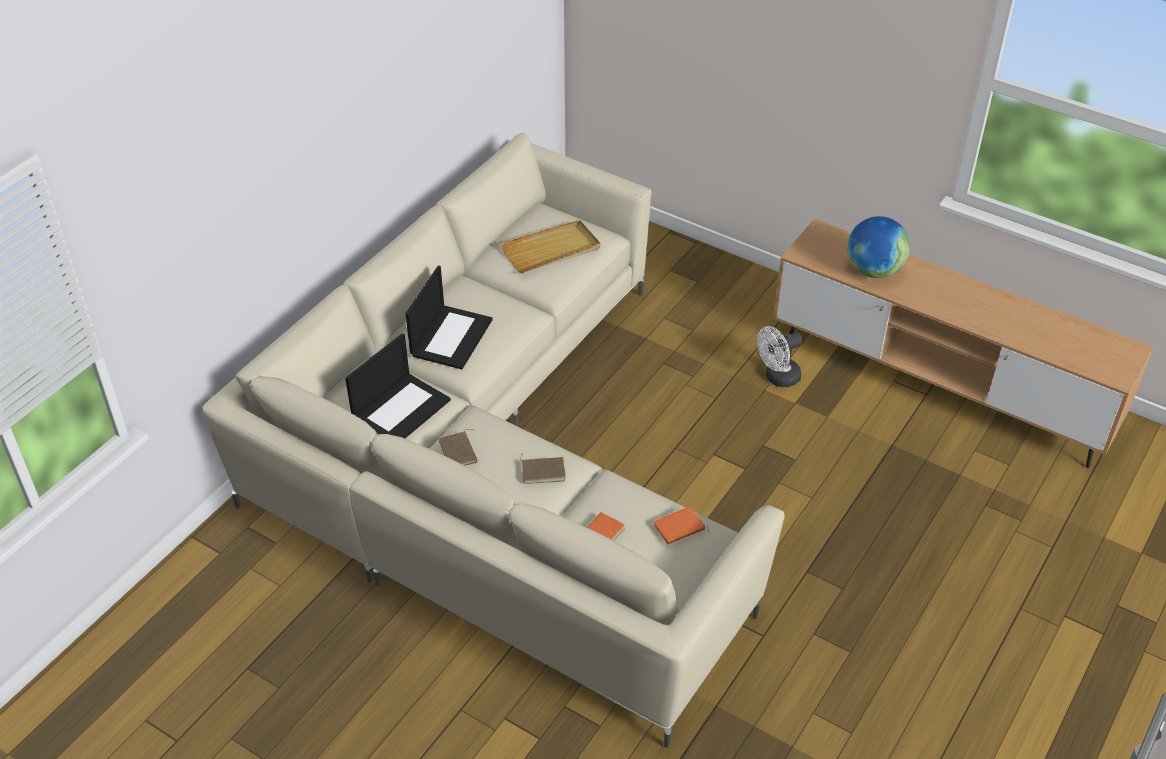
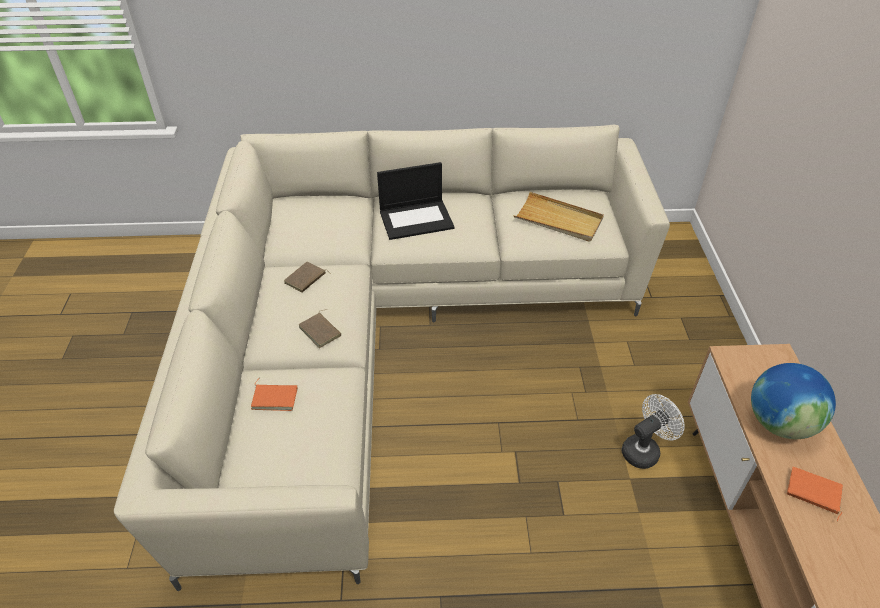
camera: 55 degrees right, 0 degrees up
laptop [345,333,451,438] -> none
orange book [653,506,710,545] -> orange book moved to [787,467,843,521]
white fan [757,326,803,387] -> white fan turned 120 degrees clockwise [622,394,685,469]

